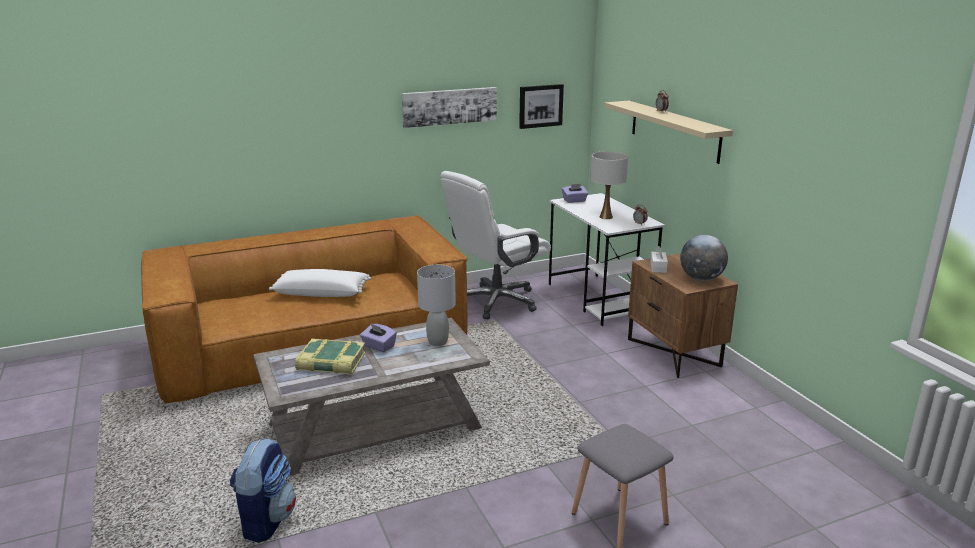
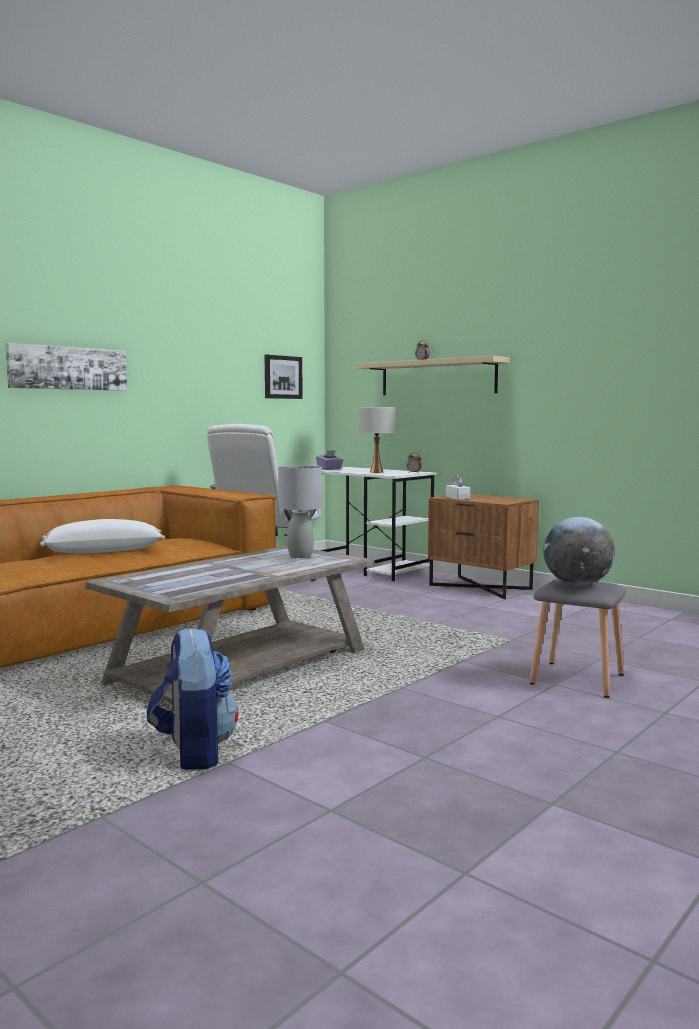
camera: 25 degrees left, 15 degrees down
book [295,339,366,374] -> none
purple tissue box [360,323,397,352] -> none
picture [402,87,497,128] -> picture moved to [5,343,127,391]
globe [680,235,728,281] -> globe moved to [543,517,615,585]

